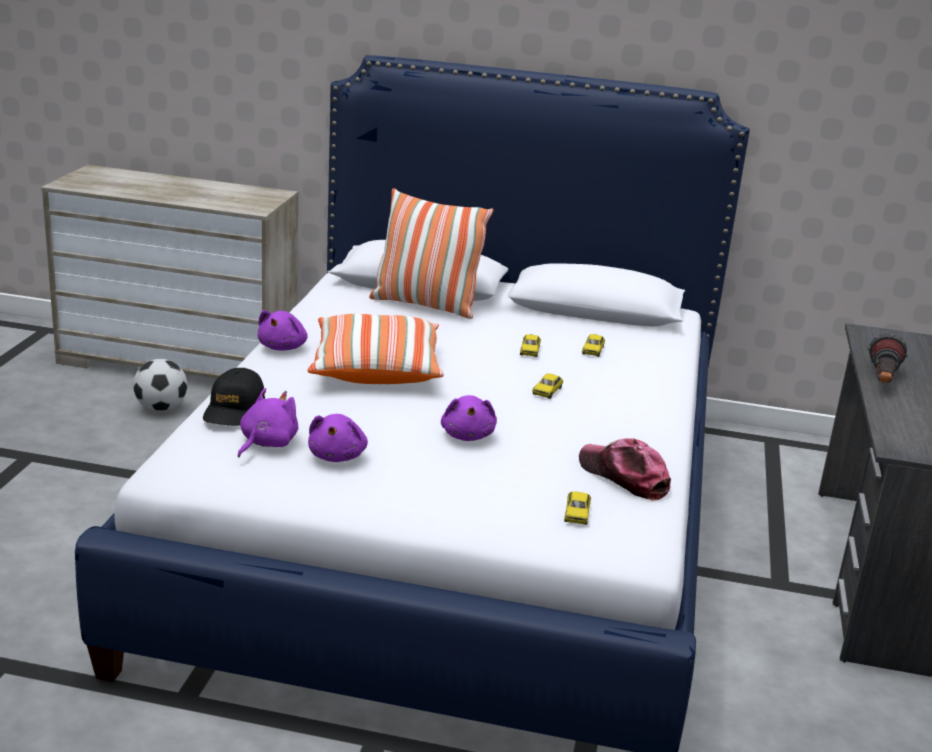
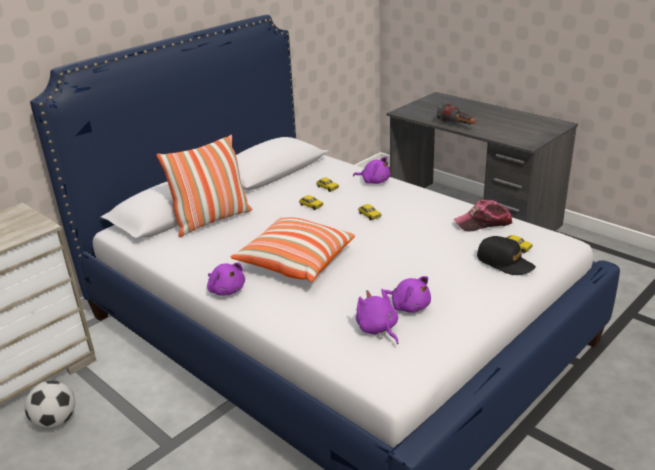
camera: 55 degrees left, 5 degrees up
black cap [203,368,265,426] -> black cap moved to [477,236,536,275]
purple plush toy [441,395,497,441] -> purple plush toy moved to [353,157,390,184]

